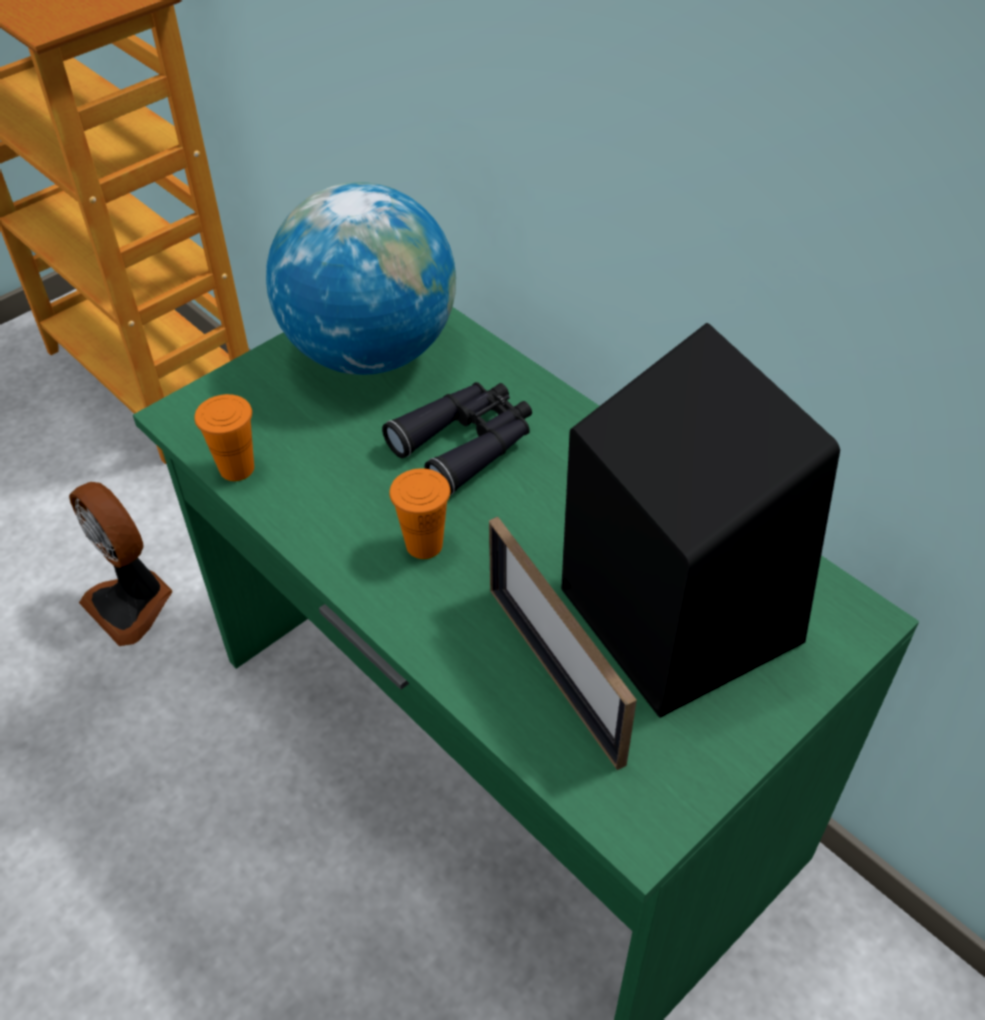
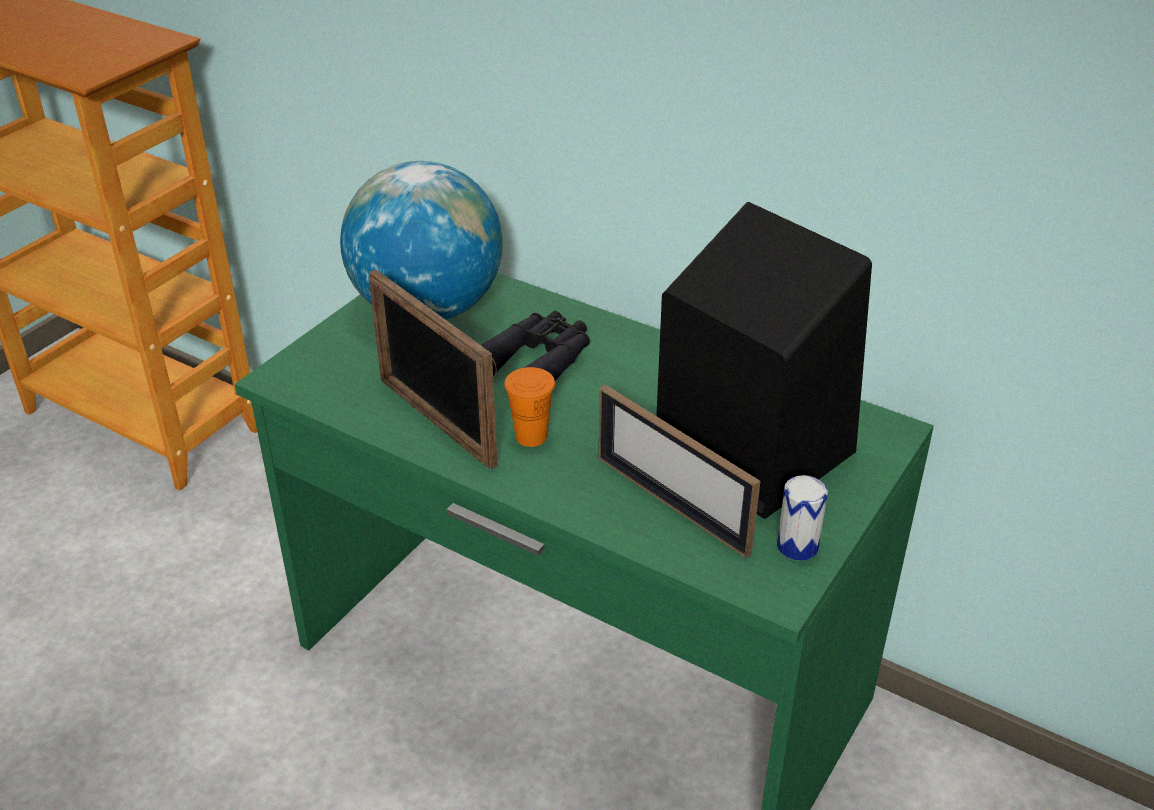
camera: 15 degrees left, 10 degrees down
fan [69,482,172,646] -> none
orange cup [194,394,254,481] -> none
none -> picture frame [369,269,498,469]
none -> can [777,475,828,561]

